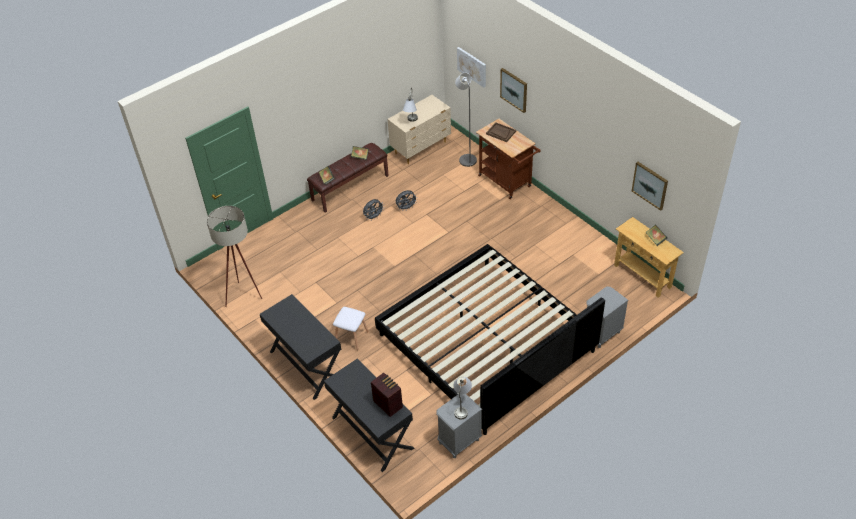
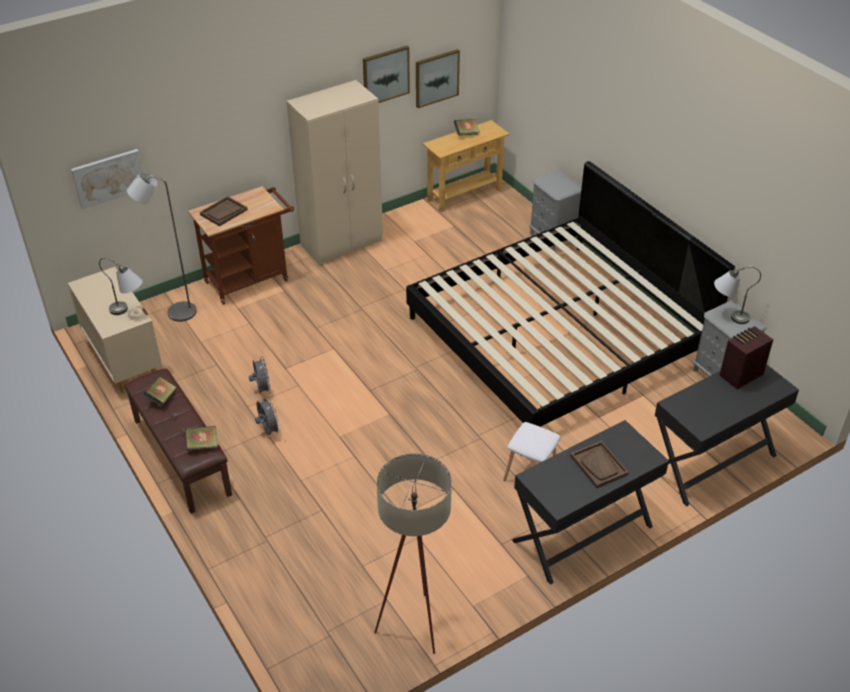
camera: 85 degrees left, 5 degrees down
picture [500,68,527,113] -> picture moved to [363,46,410,103]
none -> beige wardrobe [286,80,383,265]
none -> brown tray [570,441,629,488]

